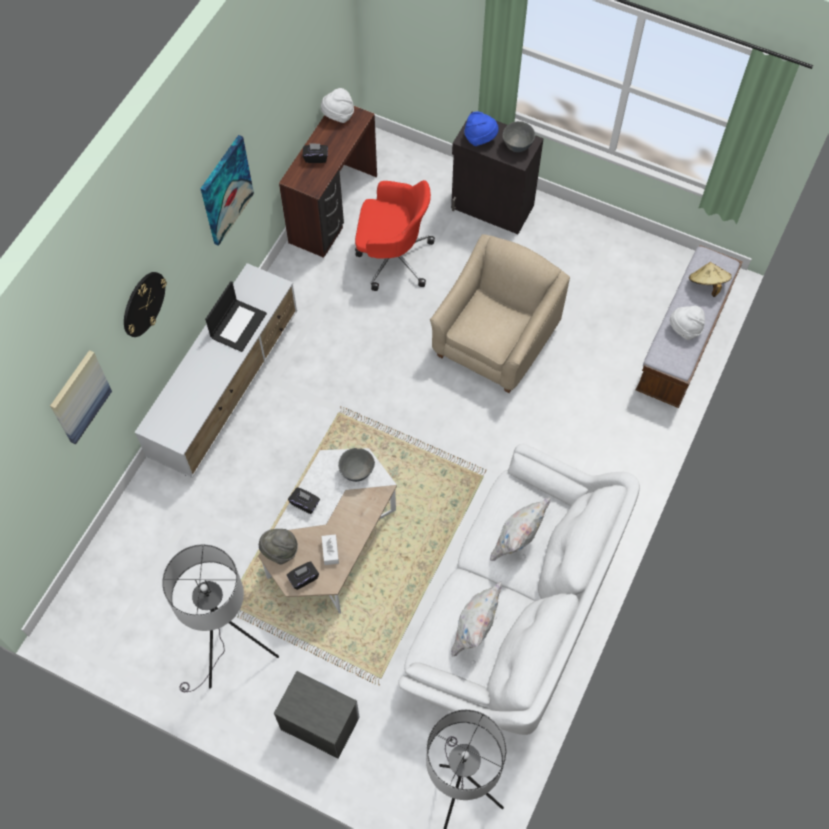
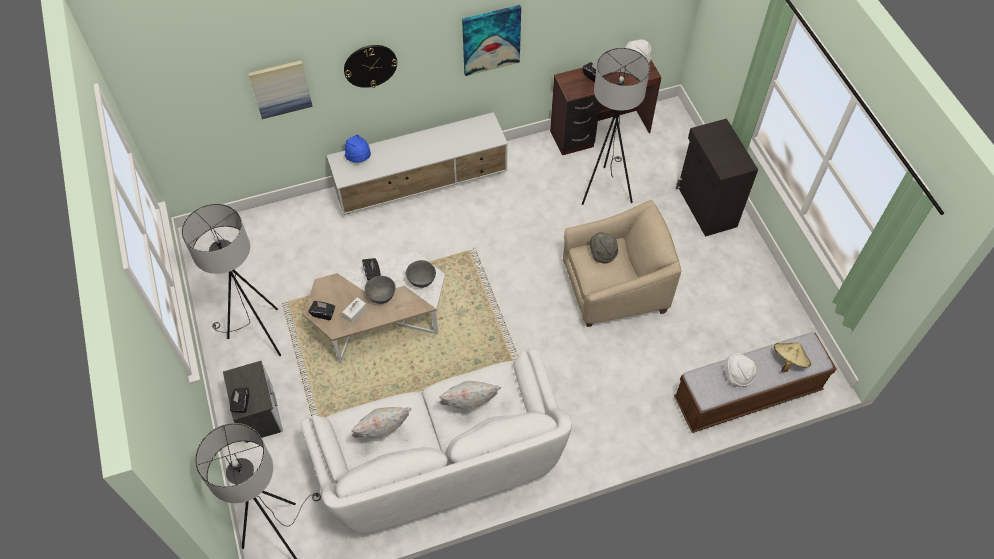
camera: 45 degrees right, 5 degrees down
laptop [205,281,267,352] -> none
grey hat [259,529,298,565] -> grey hat moved to [590,232,618,264]
red office chair [355,180,435,291] -> grey floor lamp [582,48,650,205]
blue hat [465,111,499,146] -> blue hat moved to [345,134,371,163]
grey bowl [503,121,535,152] -> grey bowl moved to [365,276,396,304]
none -> black tissue box [230,387,249,413]

